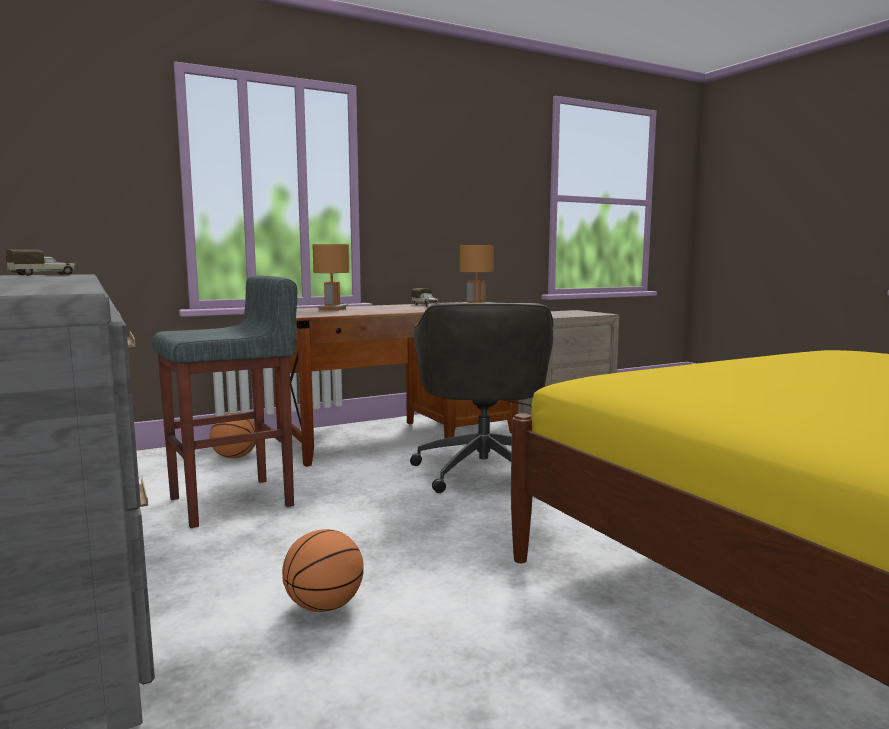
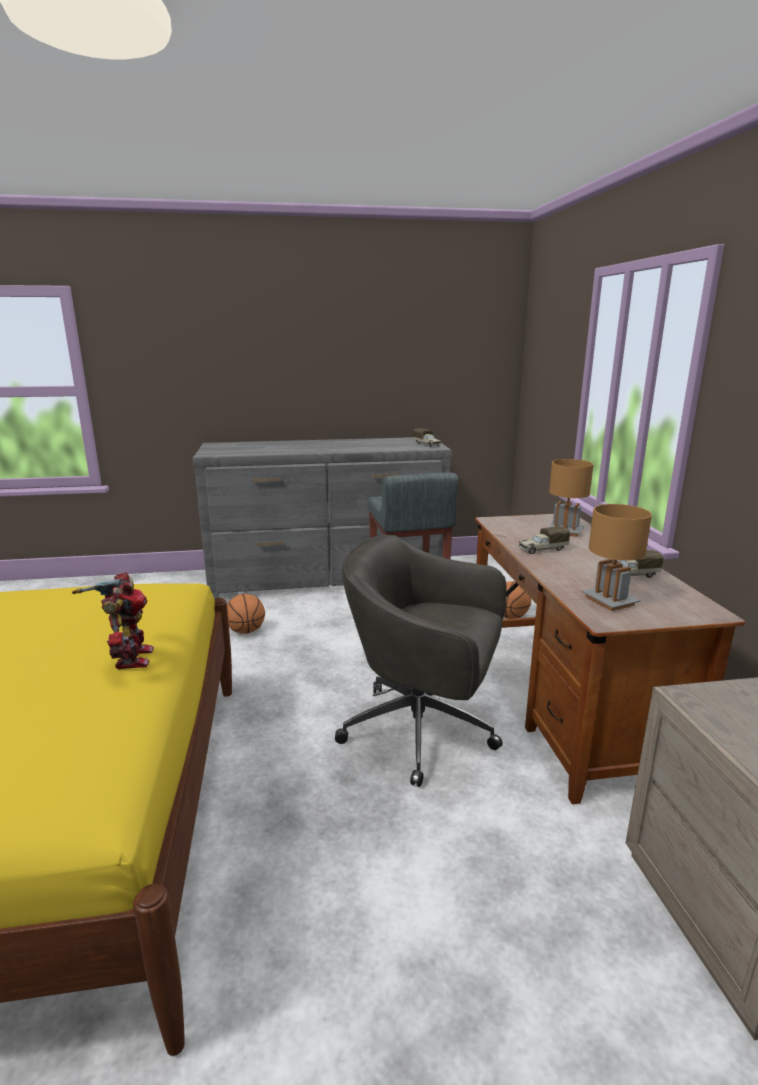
camera: 110 degrees right, 10 degrees up
none -> toy robot [72,572,154,669]
none -> toy truck [518,526,570,554]

